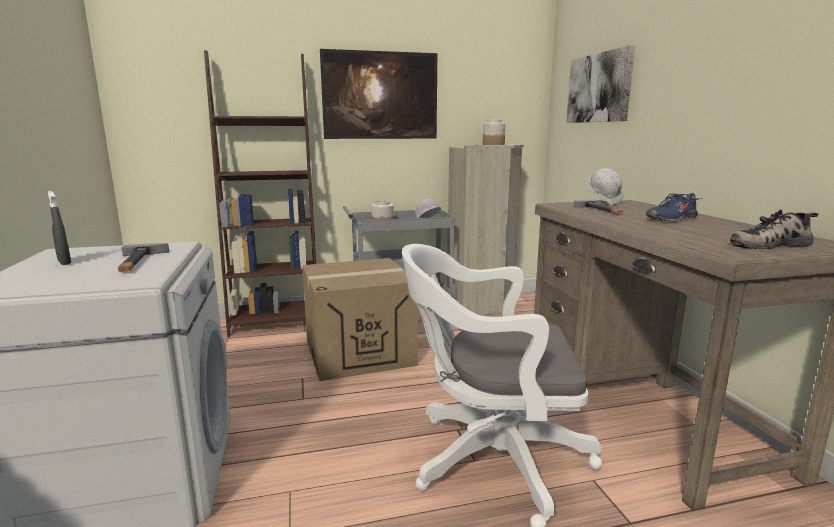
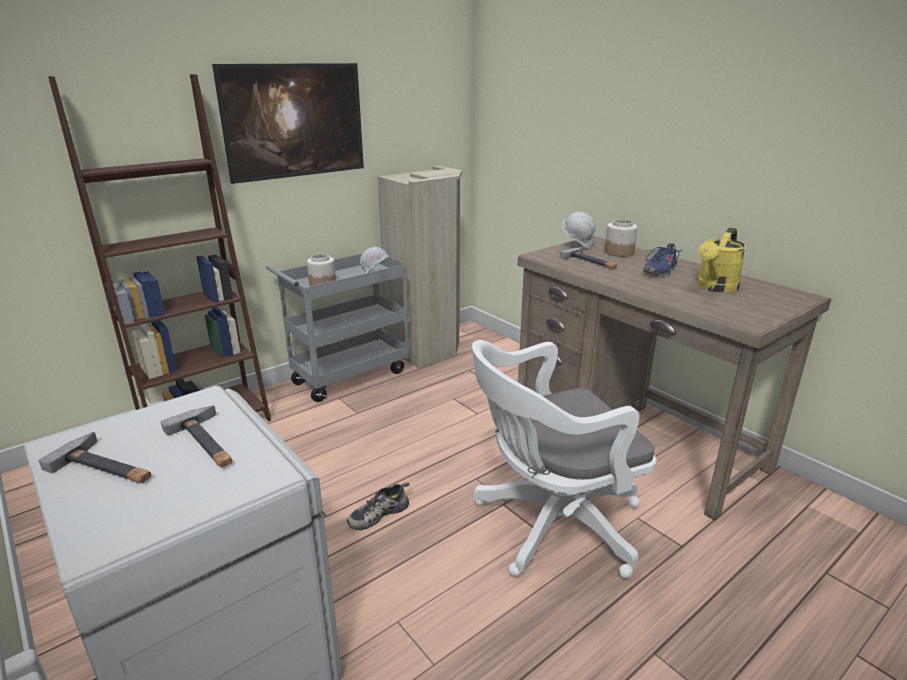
camera: 25 degrees left, 10 degrees up
grey spray bottle [48,191,71,265] -> hammer [39,432,151,483]
cardboard box [302,258,418,381] -> none
jar [483,120,505,145] -> jar moved to [604,219,638,257]
picture [566,45,635,123] -> none
shoe [730,210,819,249] -> shoe moved to [347,482,410,530]
none -> yellow watering can [697,228,747,293]

